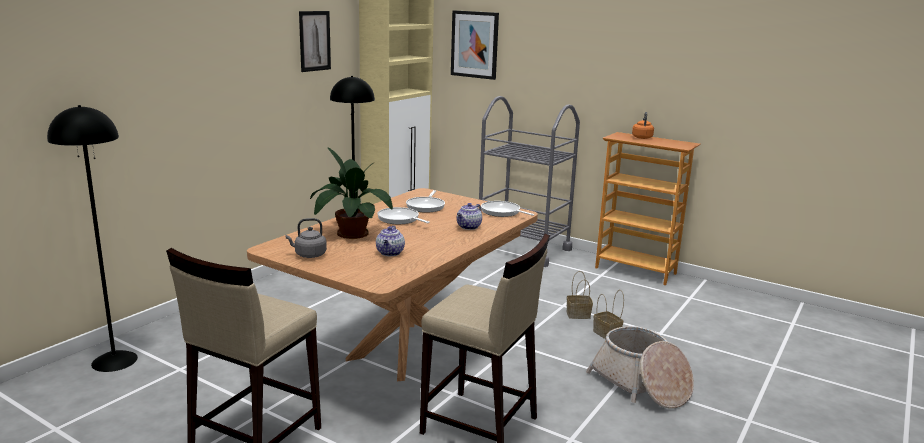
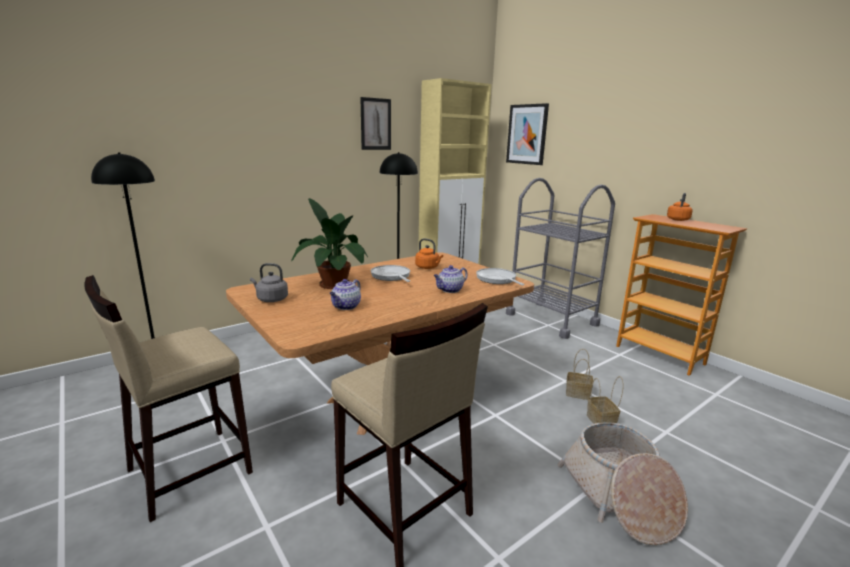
camera: 20 degrees right, 0 degrees up
frying pan [406,190,445,213] -> orange kettle [415,238,443,269]

